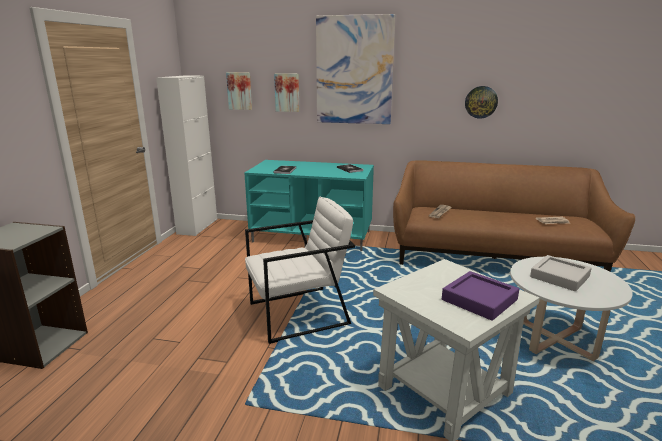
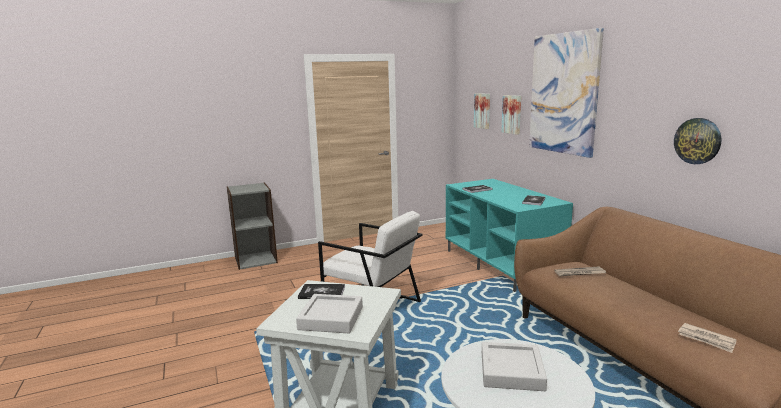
camera: 55 degrees right, 5 degrees down
white cabinet [156,75,217,236] -> none
purple tray [442,271,519,321] -> grey tray [296,294,363,333]
none -> book [298,284,345,299]

